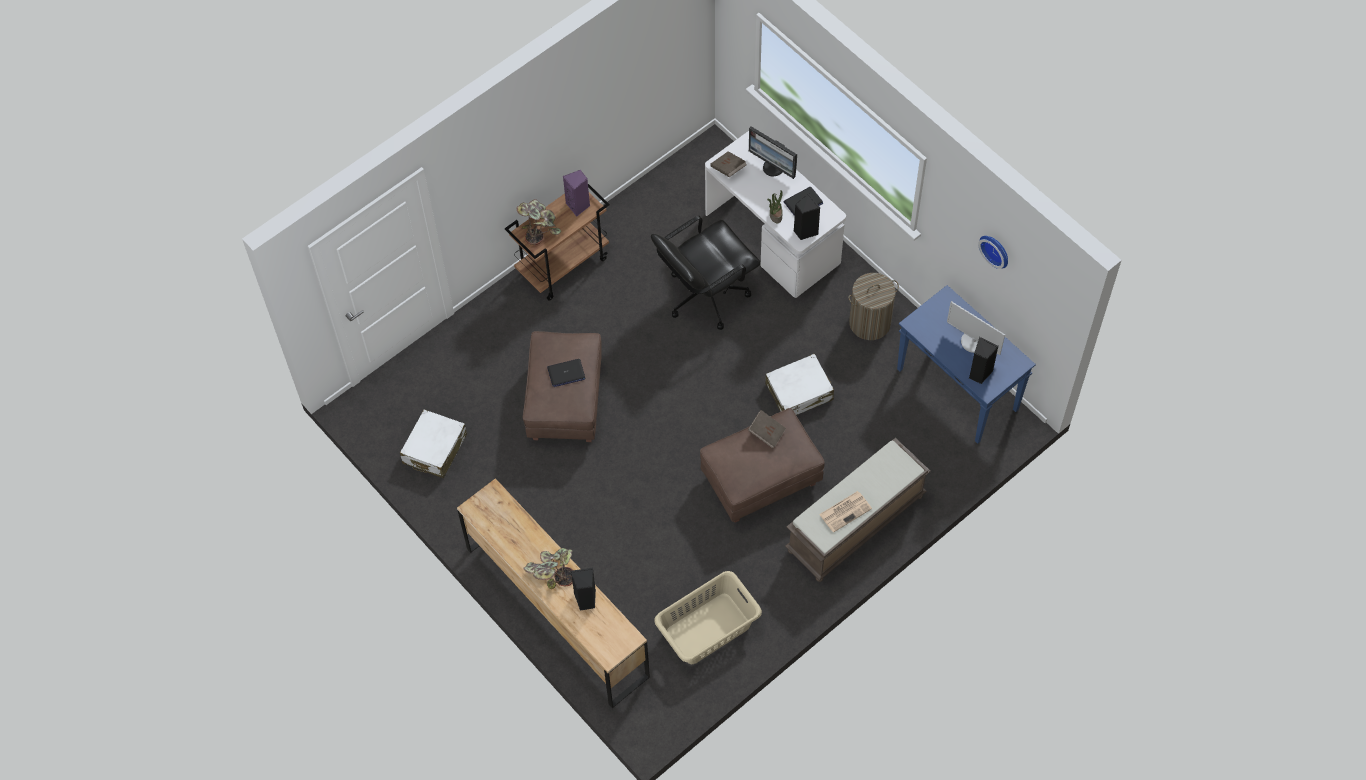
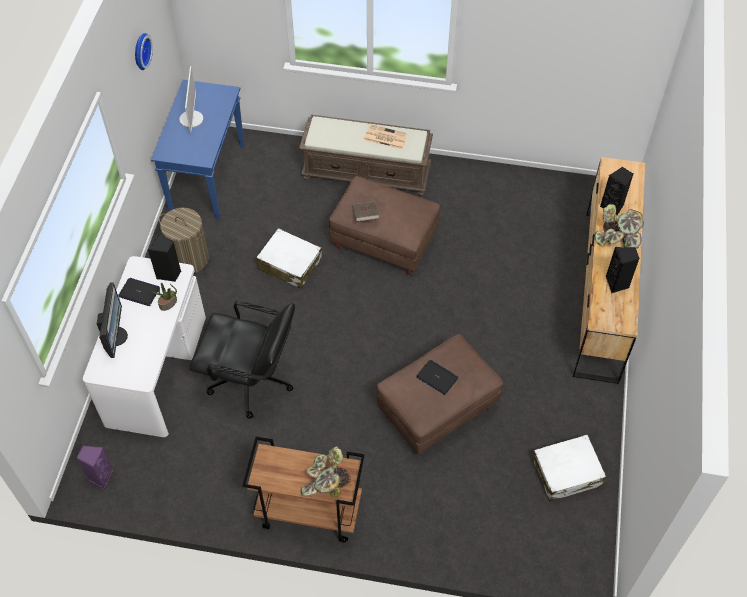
camera: 130 degrees left, 5 degrees down
purple speaker [563,170,590,217] -> purple speaker moved to [77,446,113,488]
beige laundry basket [654,571,762,664] -> none
brown book [710,151,747,177] -> none
black speaker [969,337,999,384] -> black speaker moved to [606,247,639,293]

